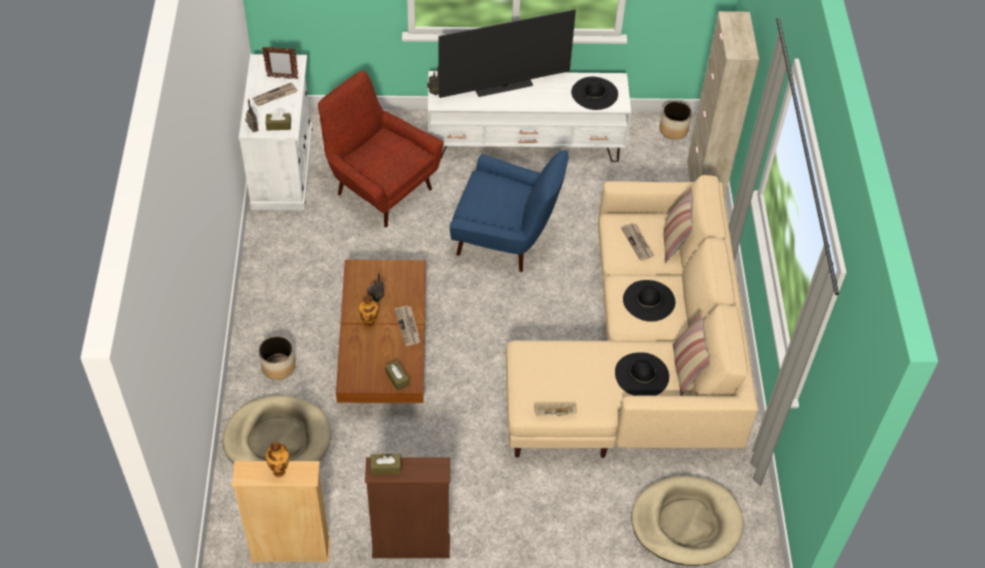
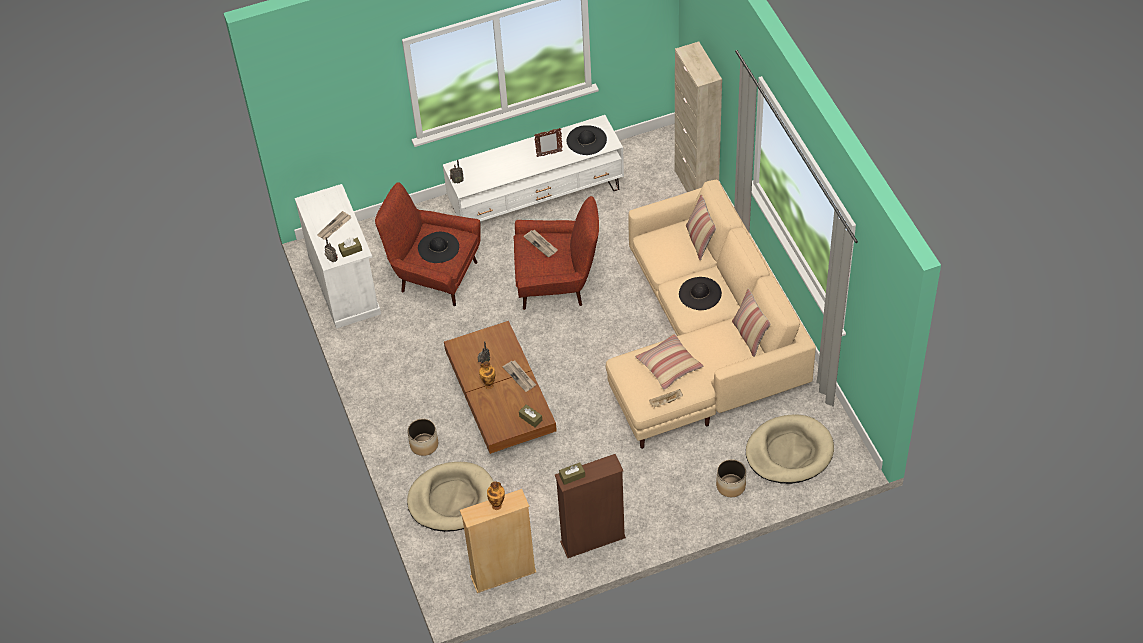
camera: 15 degrees left, 0 degrees up
picture frame [262,47,299,79] -> picture frame moved to [534,128,563,157]
television [438,10,576,98] -> none
blue armchair [450,150,568,272] -> red armchair [513,196,599,310]
black hat [615,352,669,396] -> black hat moved to [418,232,459,263]
newspaper [621,223,655,261] -> newspaper moved to [523,230,557,257]
planter [660,101,692,140] -> planter moved to [716,459,746,497]
none -> pillow [635,334,703,390]

